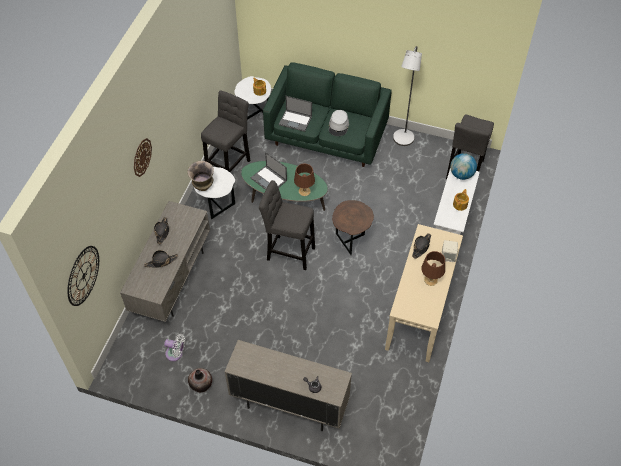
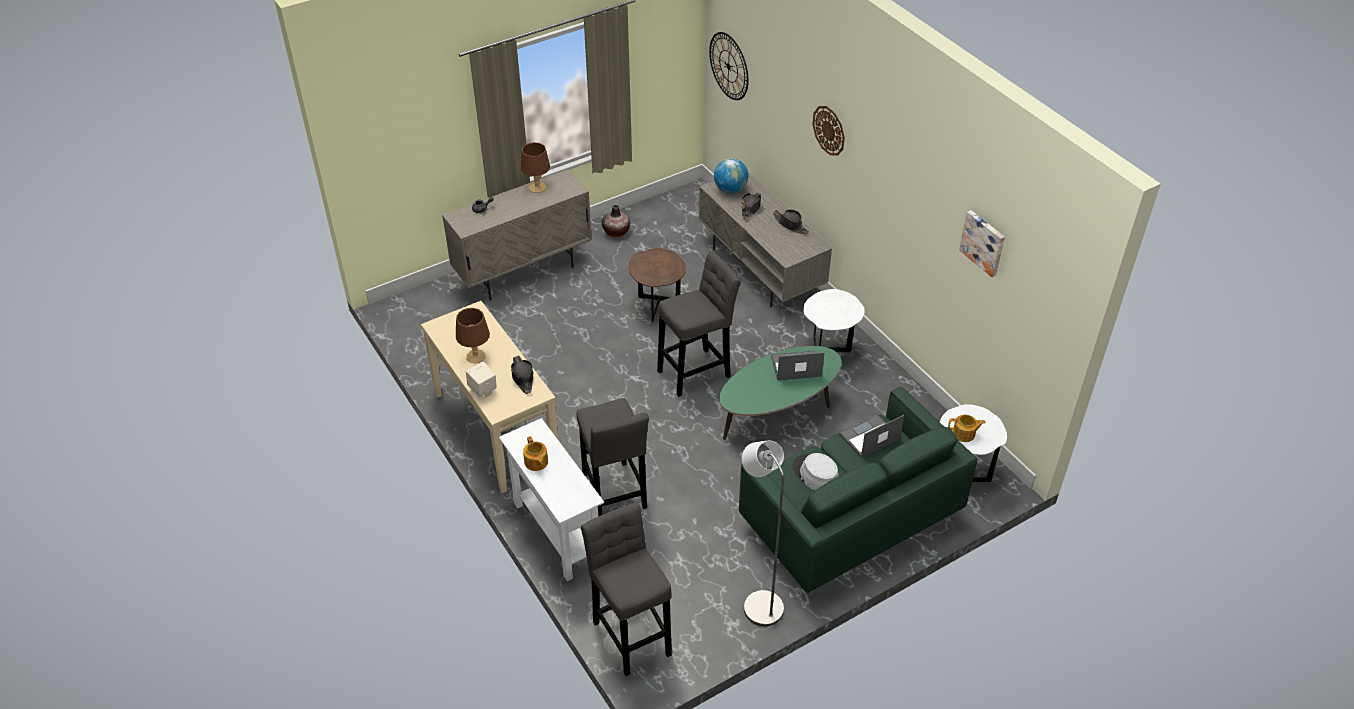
camera: 130 degrees right, 10 degrees down
white fan [164,334,185,361] -> none
vase [187,161,214,191] -> none
grey stool [201,91,251,172] -> grey stool moved to [577,398,649,517]
brown table lamp [294,163,315,196] -> brown table lamp moved to [521,142,550,193]
brown side table [332,200,374,255] -> brown side table moved to [629,248,686,323]
globe [450,153,477,180] -> globe moved to [714,158,748,193]
none -> picture [959,210,1005,277]

